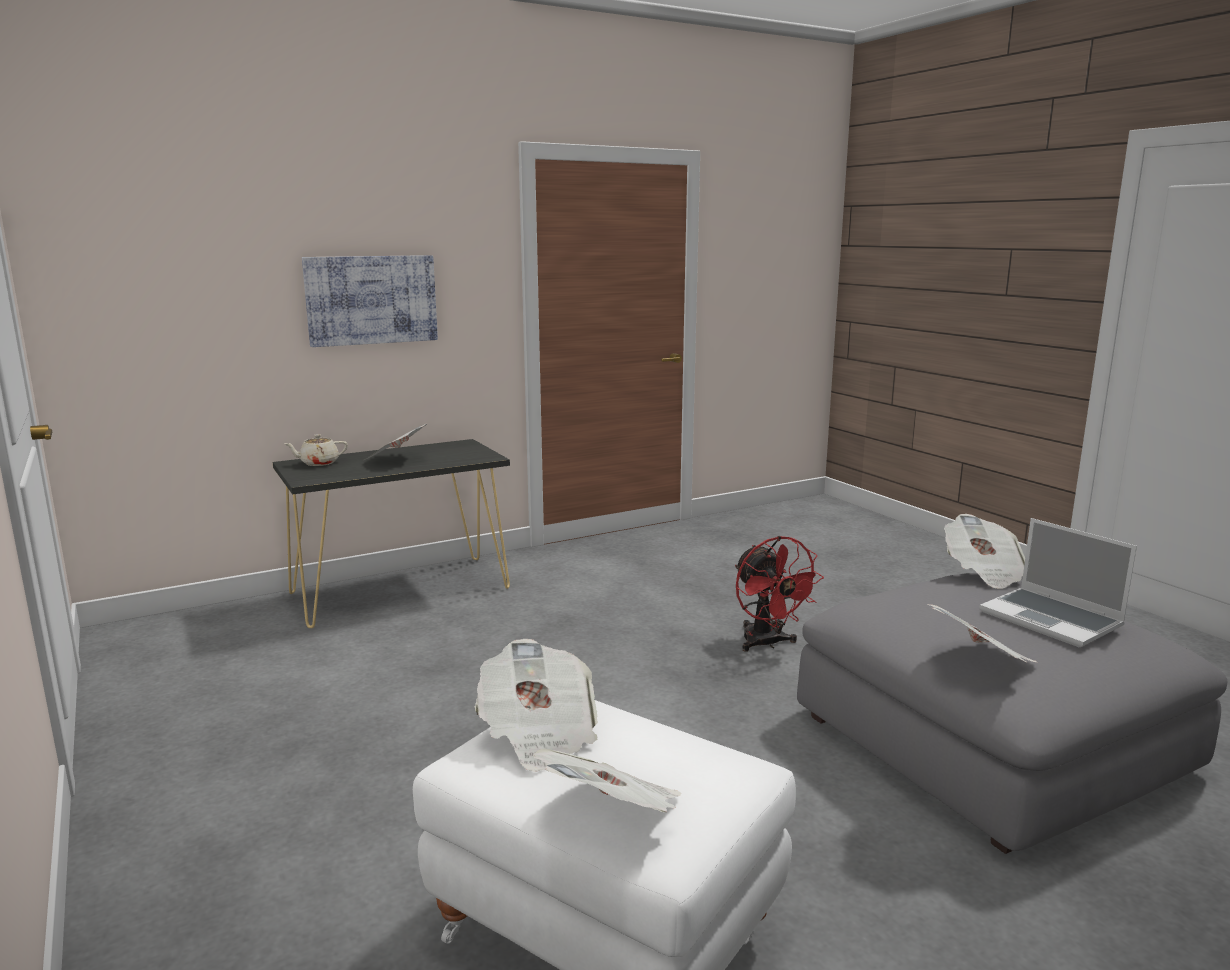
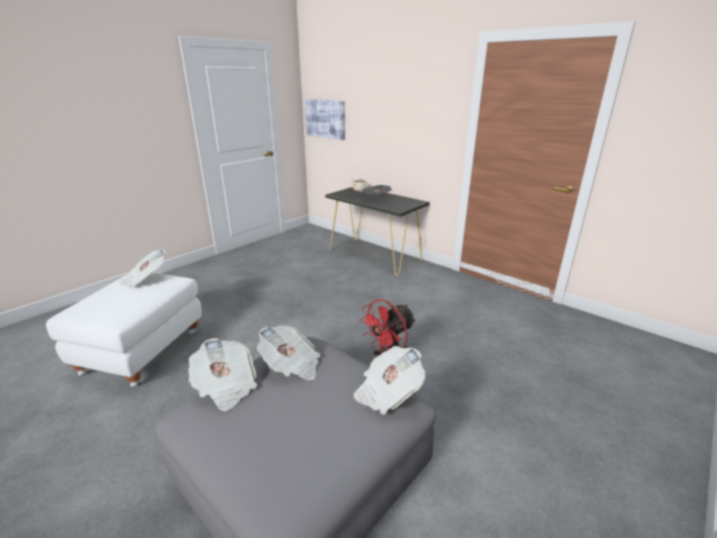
camera: 70 degrees right, 10 degrees up
picture [302,255,438,347] -> picture moved to [305,99,345,140]
newspaper [533,749,681,813] -> newspaper moved to [257,325,320,381]
laptop [979,518,1137,647] -> none

